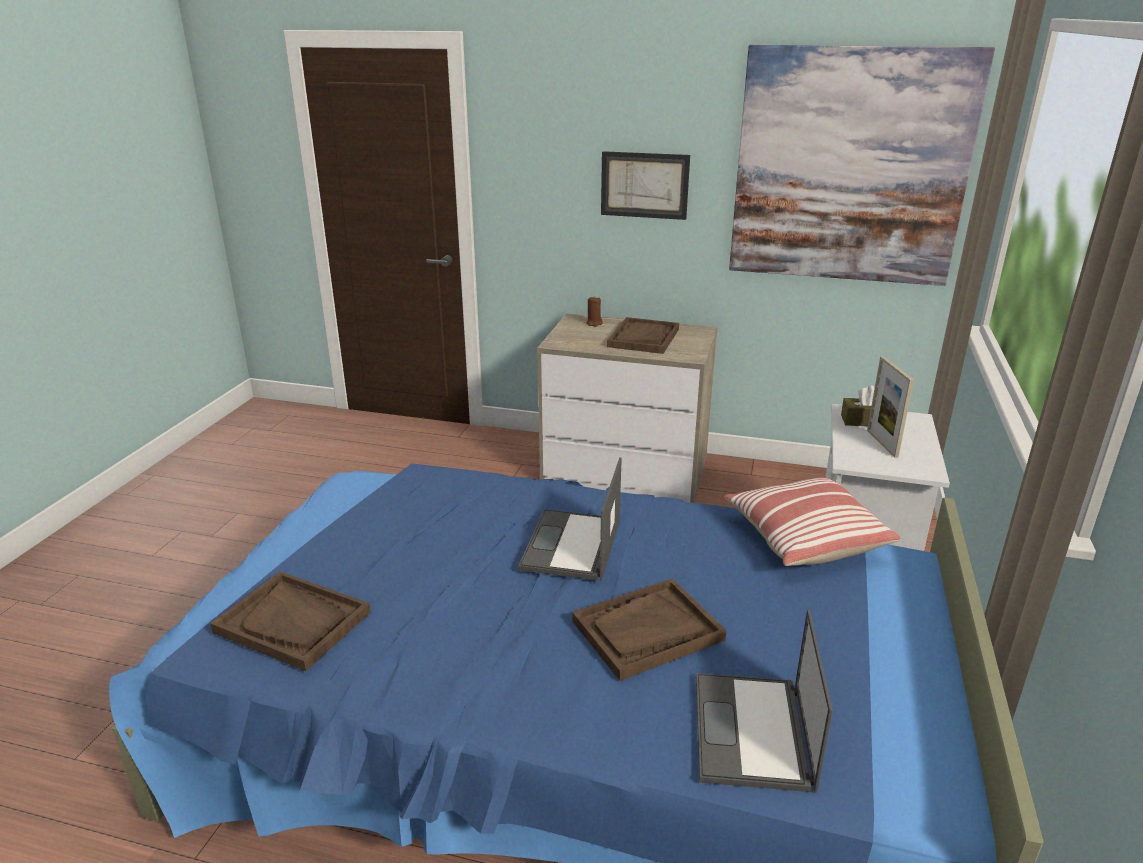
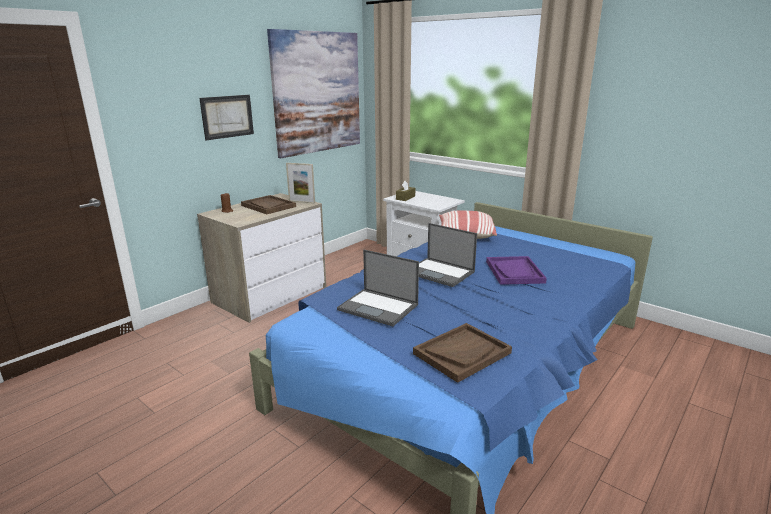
camera: 65 degrees left, 5 degrees down
brown tray [572,578,727,681] -> purple tray [486,256,547,285]
laptop [696,609,833,793] -> laptop moved to [337,250,419,327]
picture frame [867,356,914,458] -> picture frame moved to [286,163,315,204]

